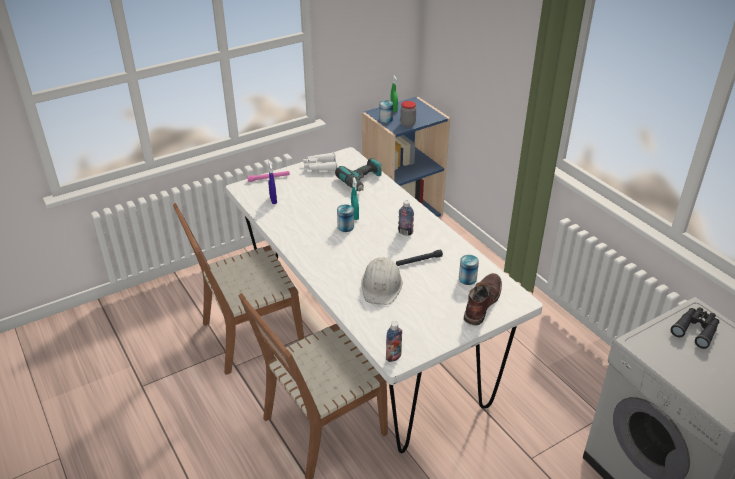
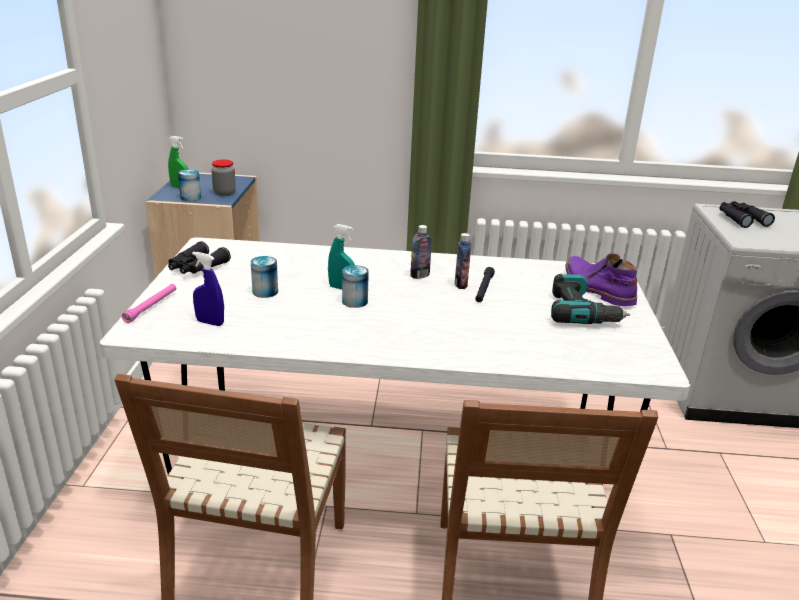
camera: 55 degrees left, 10 degrees down
white binoculars [303,152,338,171] -> black binoculars [168,241,231,274]
power drill [335,158,382,191] -> power drill moved to [551,274,630,324]
white hard hat [361,257,402,305] -> none
bottle [386,321,402,362] -> bottle moved to [455,233,471,289]
can [459,255,479,285] -> can moved to [251,256,278,298]
brown boot [464,273,502,326] -> purple boot [565,254,637,306]

